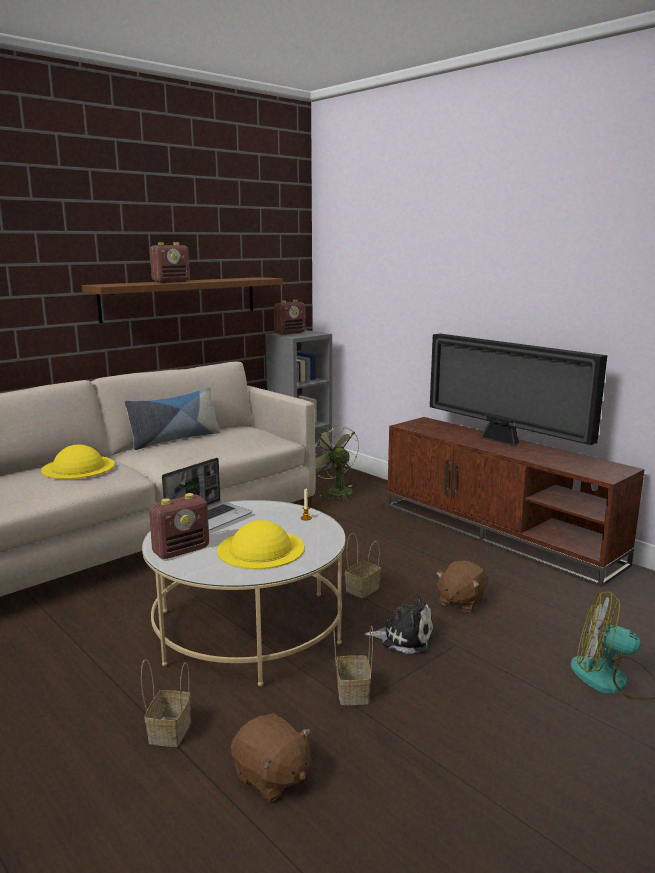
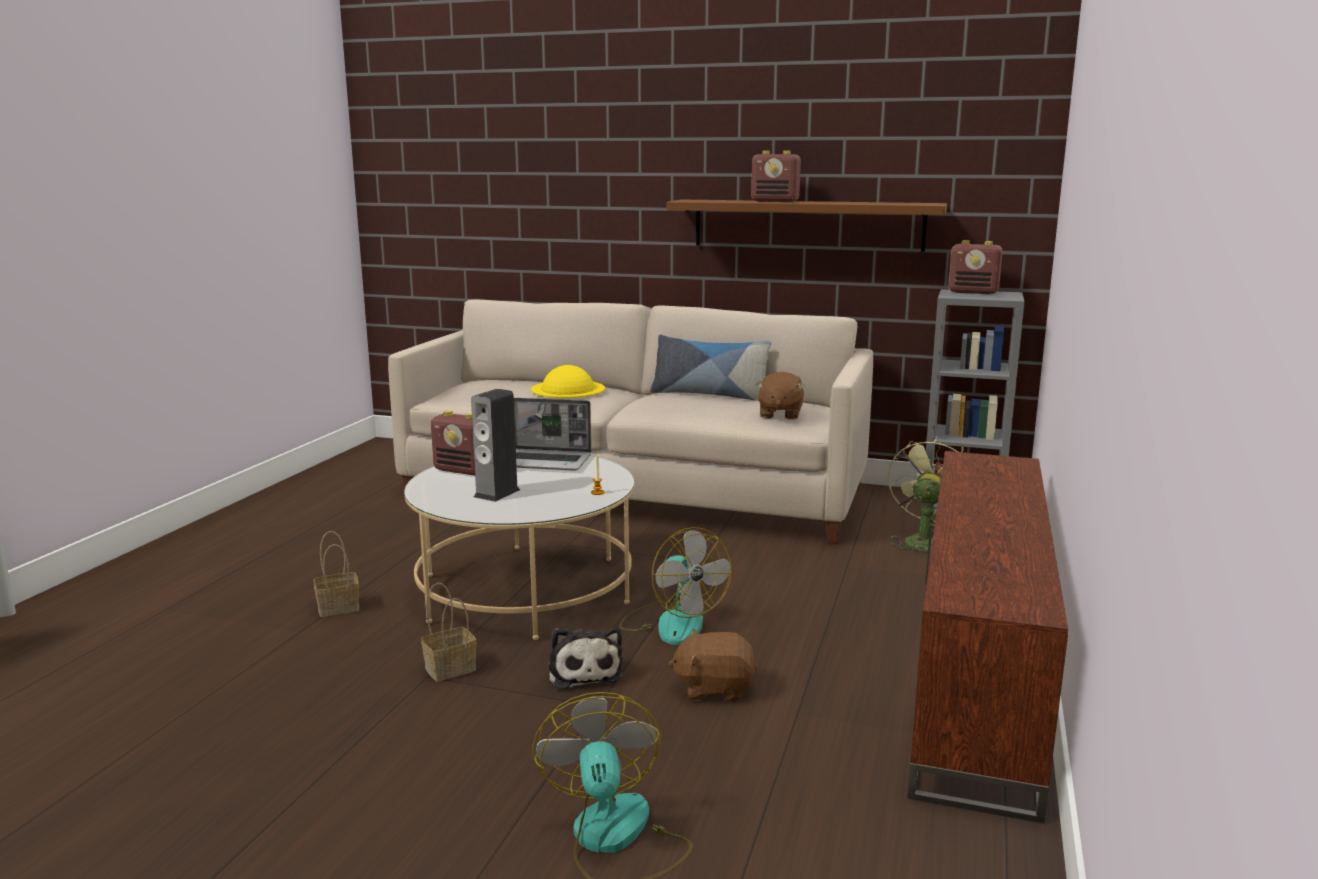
camera: 60 degrees right, 0 degrees up
yellow hat [217,520,304,569] -> speaker [471,389,520,502]
brown plush toy [231,714,311,802] -> brown plush toy moved to [756,372,805,420]
basket [345,533,381,598] -> fan [619,527,732,645]
television [430,334,607,447] -> none

